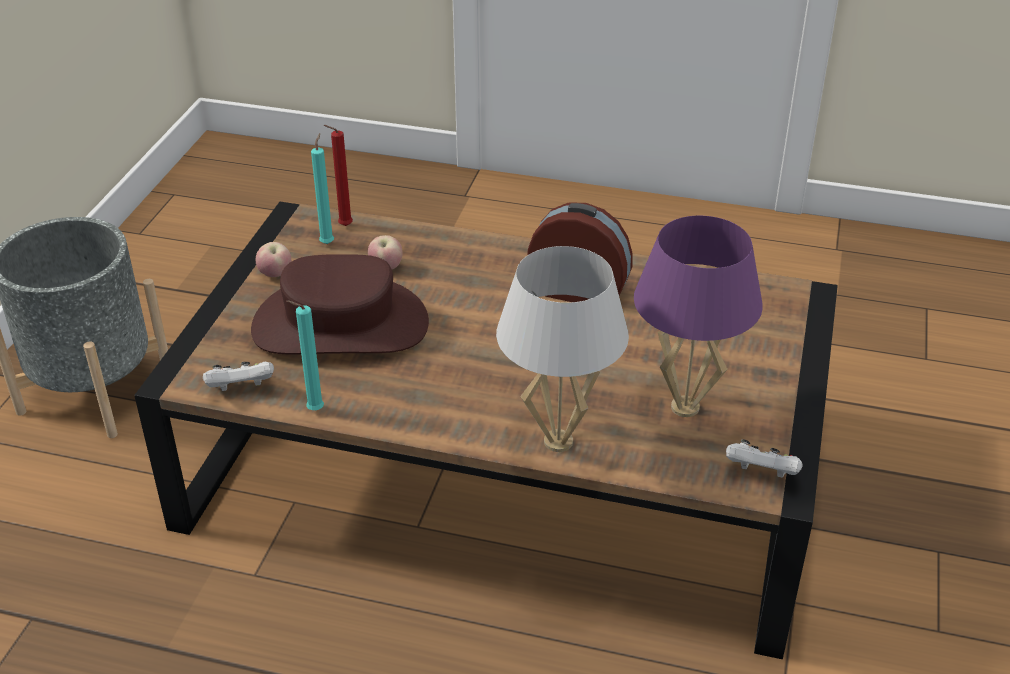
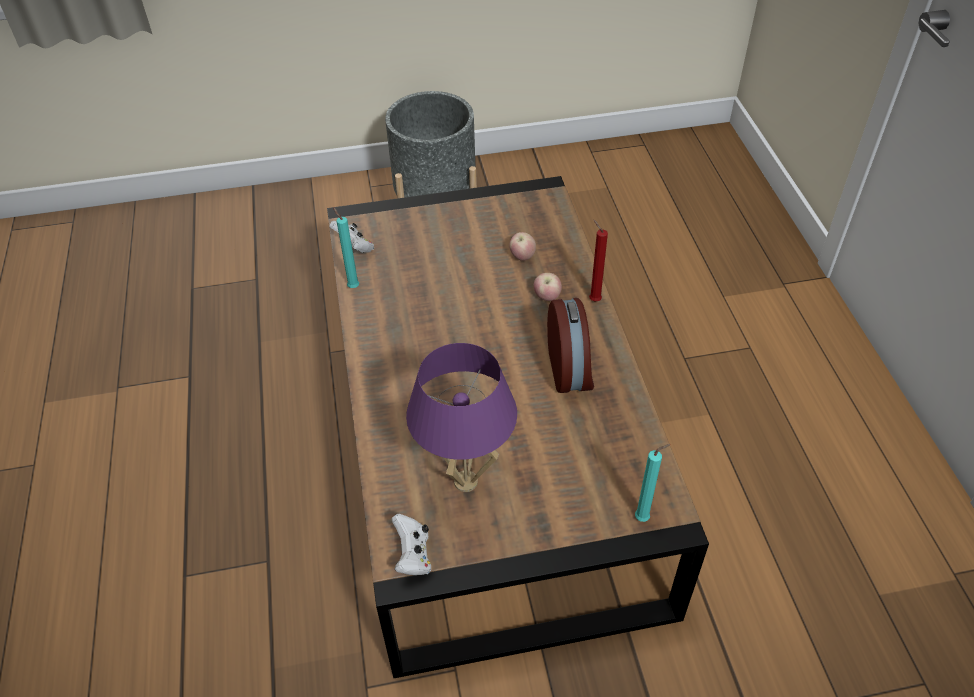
camera: 65 degrees right, 10 degrees up
brown hat [251,254,429,354] -> none
apple [256,242,291,277] -> apple moved to [534,273,562,301]
turquoise candle [311,133,334,244] -> turquoise candle moved to [635,444,670,522]
red candle [324,125,353,226] -> red candle moved to [589,220,608,301]
white table lamp [496,246,629,452] -> none

